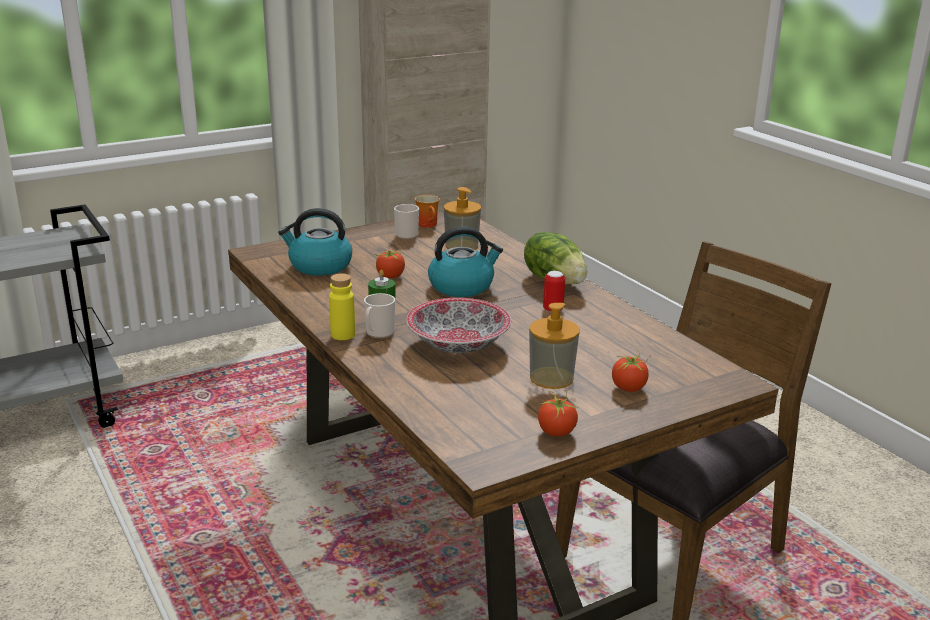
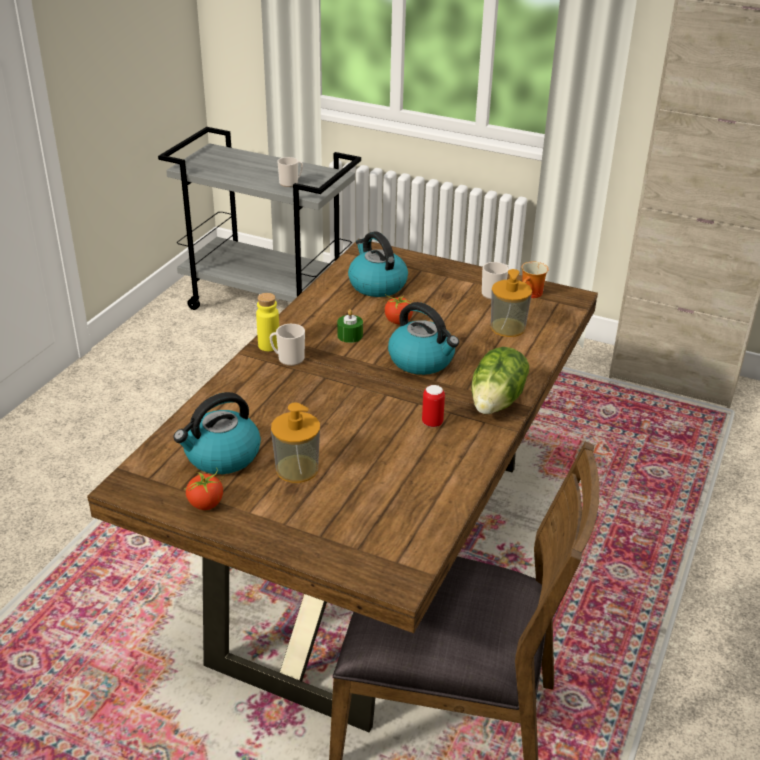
camera: 55 degrees right, 10 degrees up
bowl [406,298,511,353] -> none
tomato [612,350,651,392] -> none
none -> kettle [173,392,261,474]
none -> mug [277,157,303,187]

